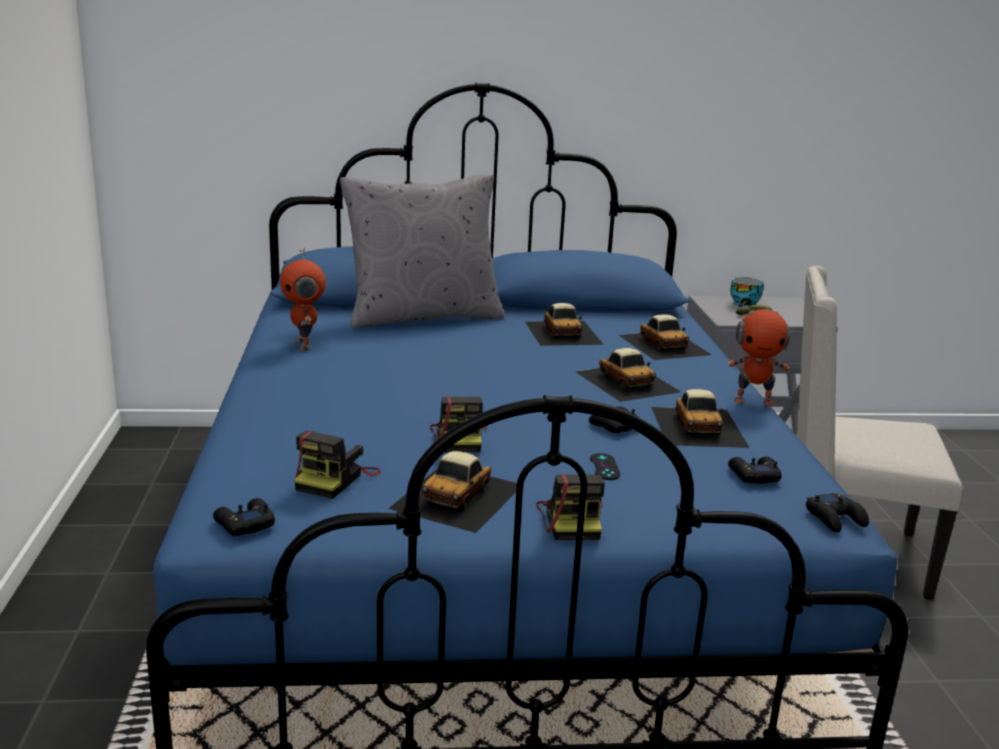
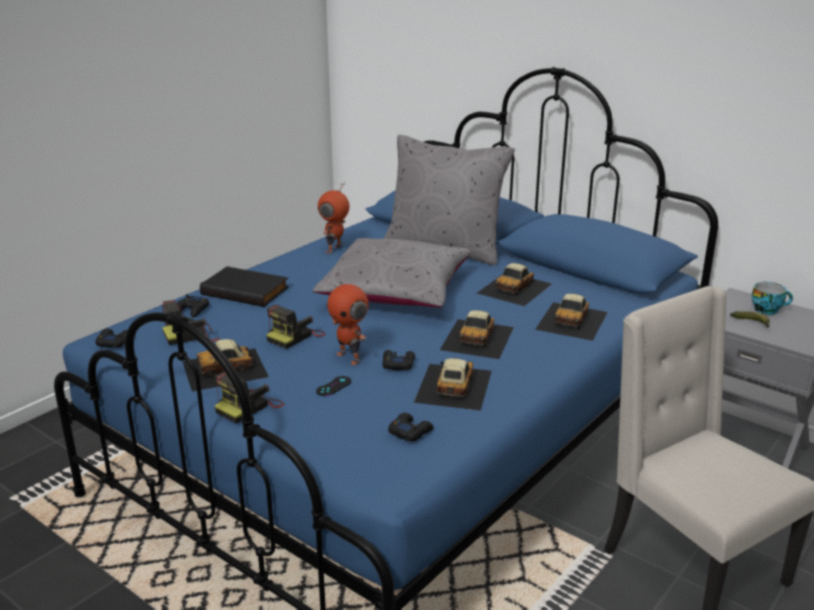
camera: 45 degrees right, 5 degrees up
toy car [651,389,749,448] -> toy car turned 150 degrees clockwise [414,358,492,411]
toy robot [727,299,790,406] -> toy robot moved to [327,273,369,365]
black game controller [806,493,869,532] -> black game controller moved to [176,294,209,317]
none -> black book [200,266,289,307]
none -> grey pillow [313,238,471,308]

